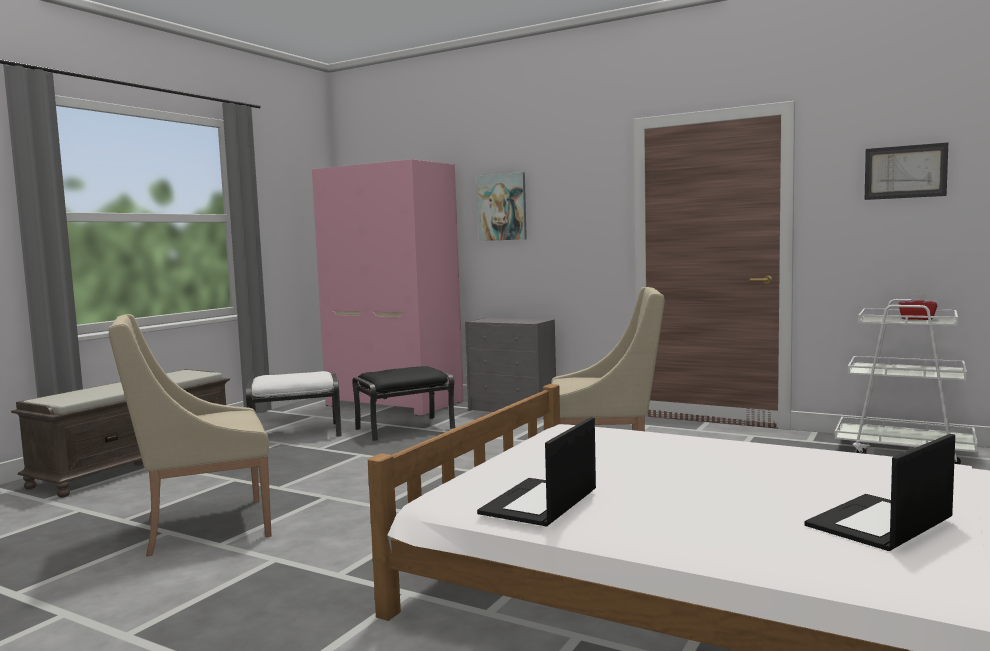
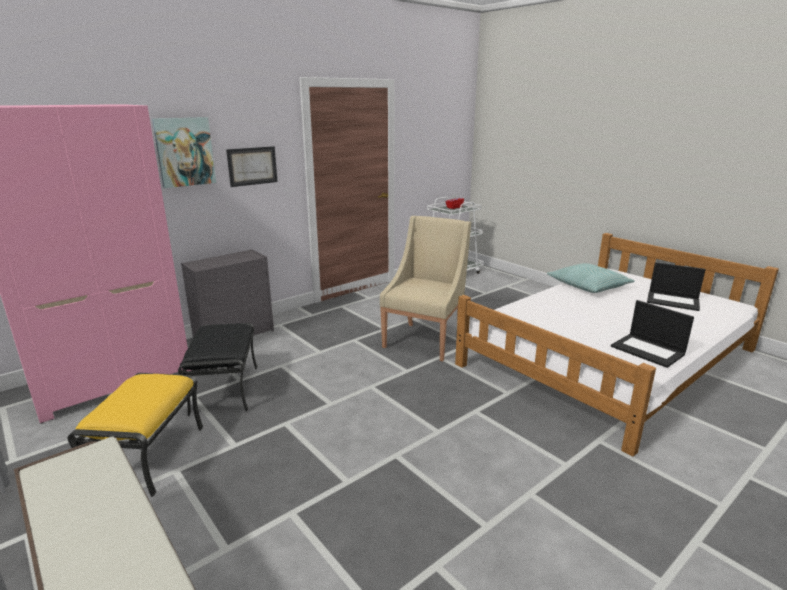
camera: 70 degrees left, 15 degrees up
beige armchair [109,314,271,556] -> none
white ottoman [246,371,342,437] -> yellow ottoman [67,373,203,497]
laptop [804,434,955,551] -> laptop turned 45 degrees counterclockwise [647,262,706,311]
picture [865,142,948,200] -> picture moved to [226,146,278,187]
none -> pillow [547,263,635,293]

